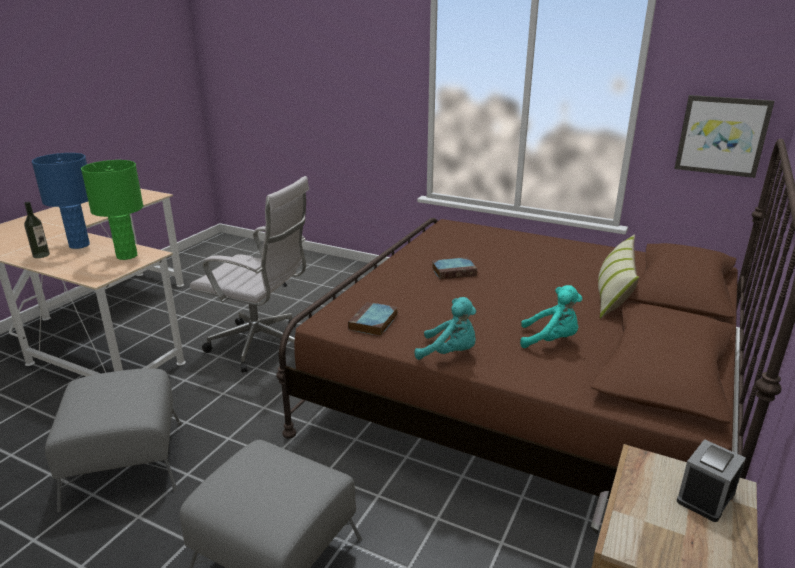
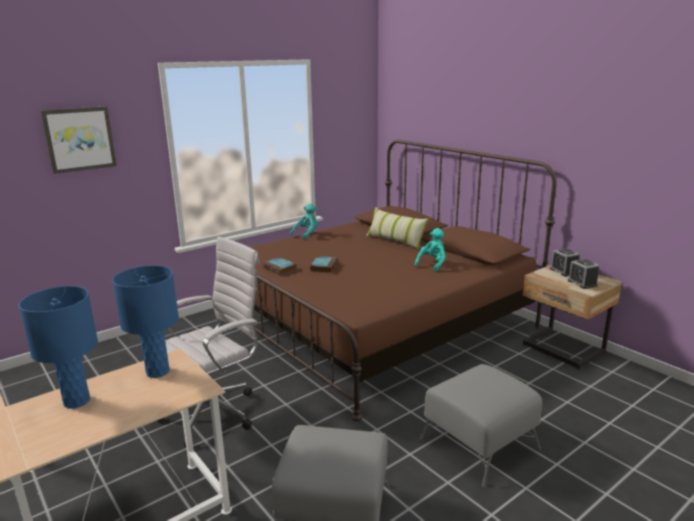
camera: 65 degrees left, 5 degrees down
bottle [24,202,50,258] -> none
green table lamp [81,160,143,260] -> blue table lamp [112,265,179,378]
book [348,302,398,336] -> book moved to [263,257,297,275]
turquoise plush toy [415,297,476,360] -> turquoise plush toy moved to [290,204,318,240]
picture [674,95,775,178] -> picture moved to [41,106,117,174]
none -> alarm clock [568,259,600,289]

